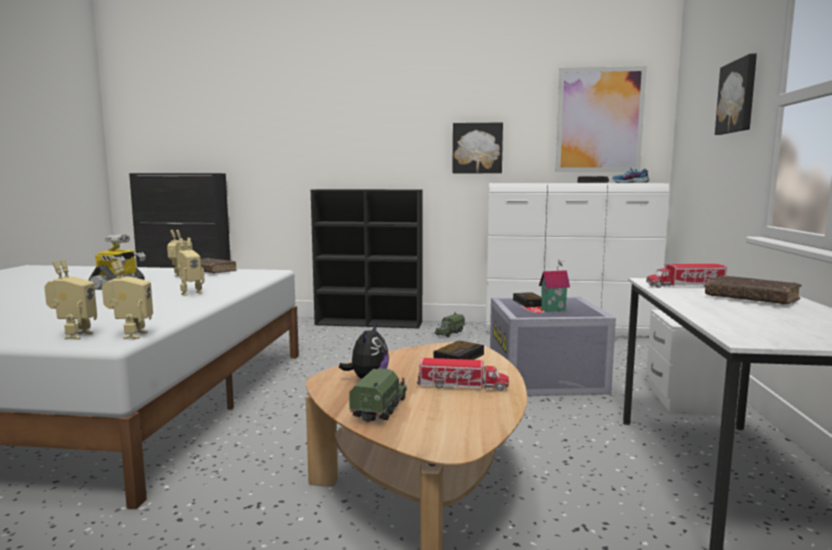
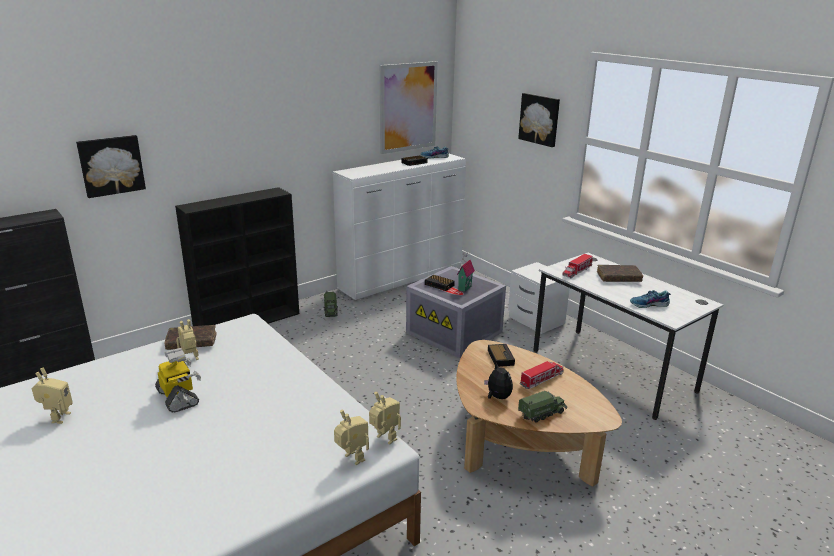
camera: 45 degrees left, 15 degrees up
toy robot [177,238,205,296] -> toy robot moved to [32,367,73,424]
toy truck [349,368,407,423] -> toy truck turned 90 degrees clockwise [518,391,567,422]
picture [452,122,503,173] -> picture moved to [76,135,146,198]
none -> shoe [630,290,671,308]

